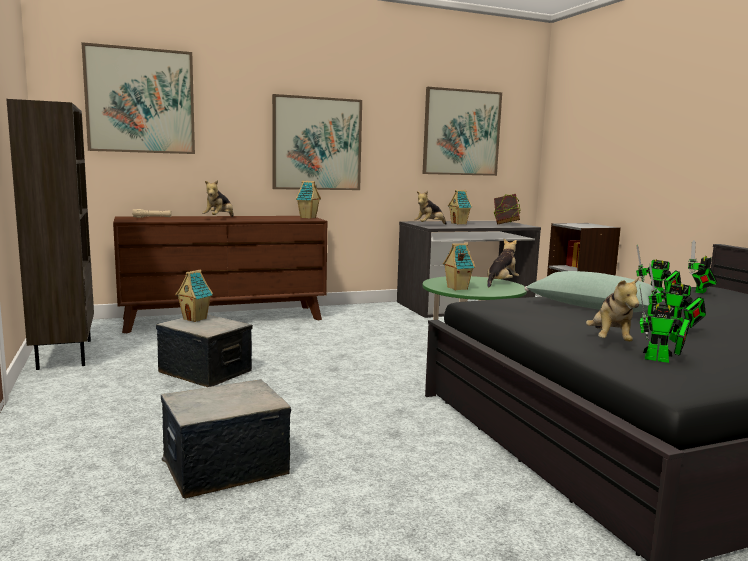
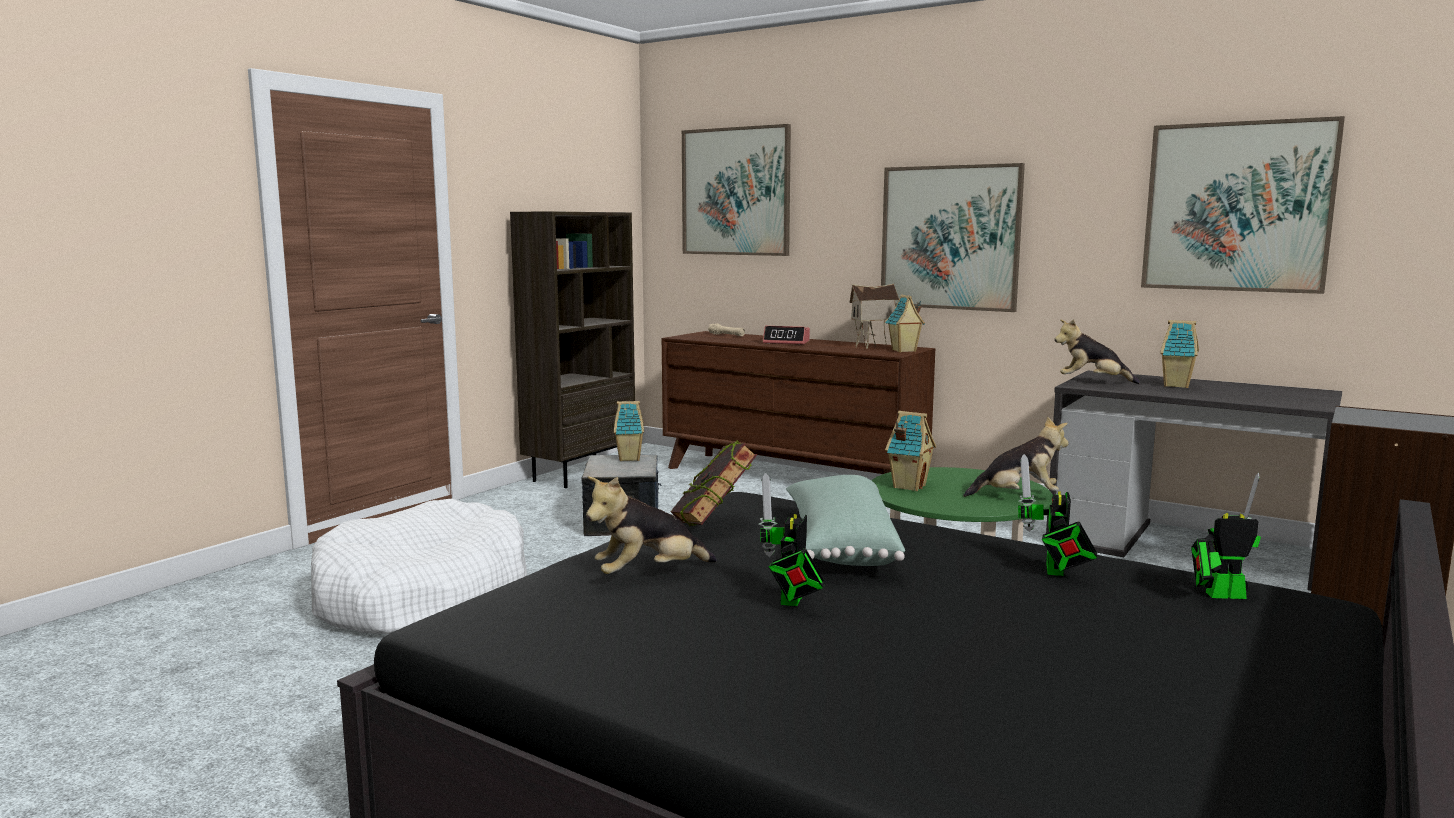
camera: 55 degrees right, 0 degrees up
storage box [161,379,291,499] -> white dog bed [311,498,527,634]
plush toy [202,180,233,217] -> alarm clock [763,326,810,345]
book [494,194,521,224] -> book moved to [671,440,757,526]
toy robot [639,285,691,363] -> none
none -> toy house [849,284,899,349]

